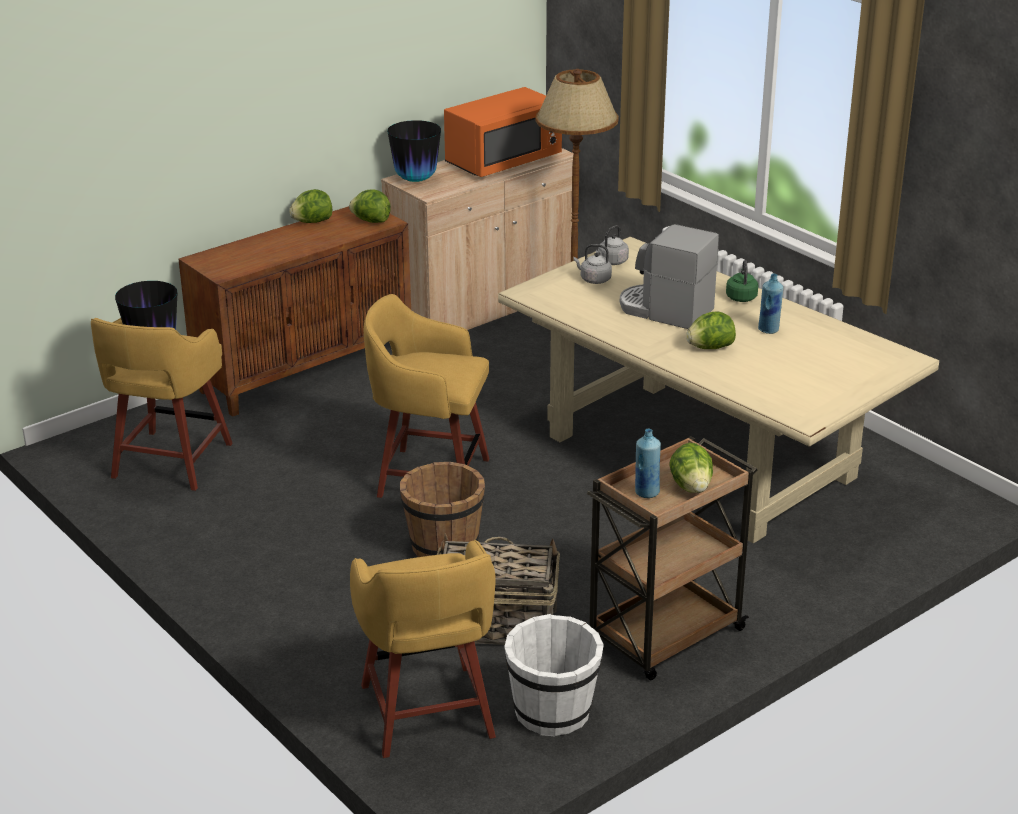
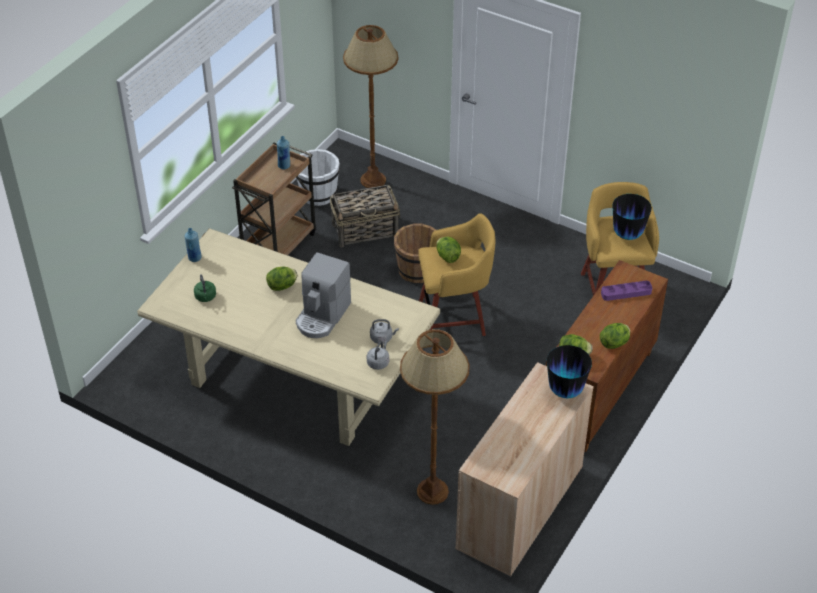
camera: 160 degrees right, 15 degrees up
yellow stool [350,540,496,758] -> brown floor lamp [343,25,399,188]
orange microwave [444,87,562,177] -> none
coffee machine [620,224,719,329] -> coffee machine turned 105 degrees clockwise [296,252,351,338]
lettuce [669,443,713,493] -> lettuce moved to [436,237,461,263]
green kettle [726,260,758,302] -> green kettle moved to [194,274,216,302]
blue bottle [758,274,783,334] -> blue bottle moved to [184,228,202,262]
none -> purple tray [601,281,652,301]

